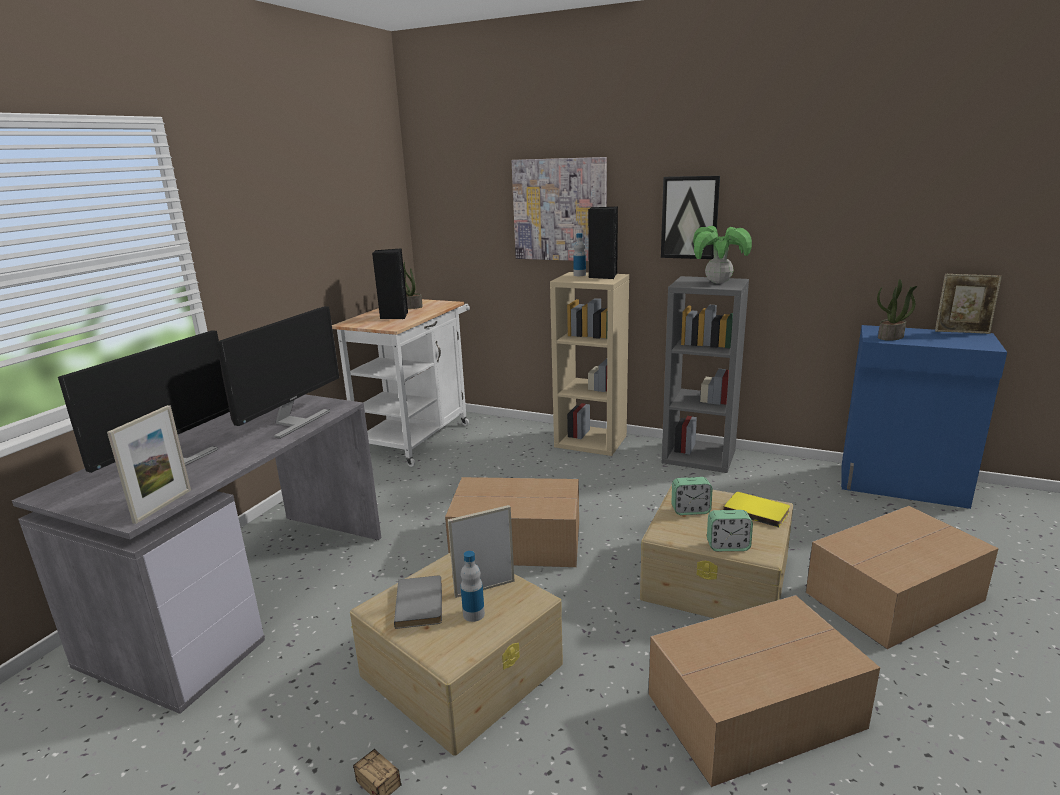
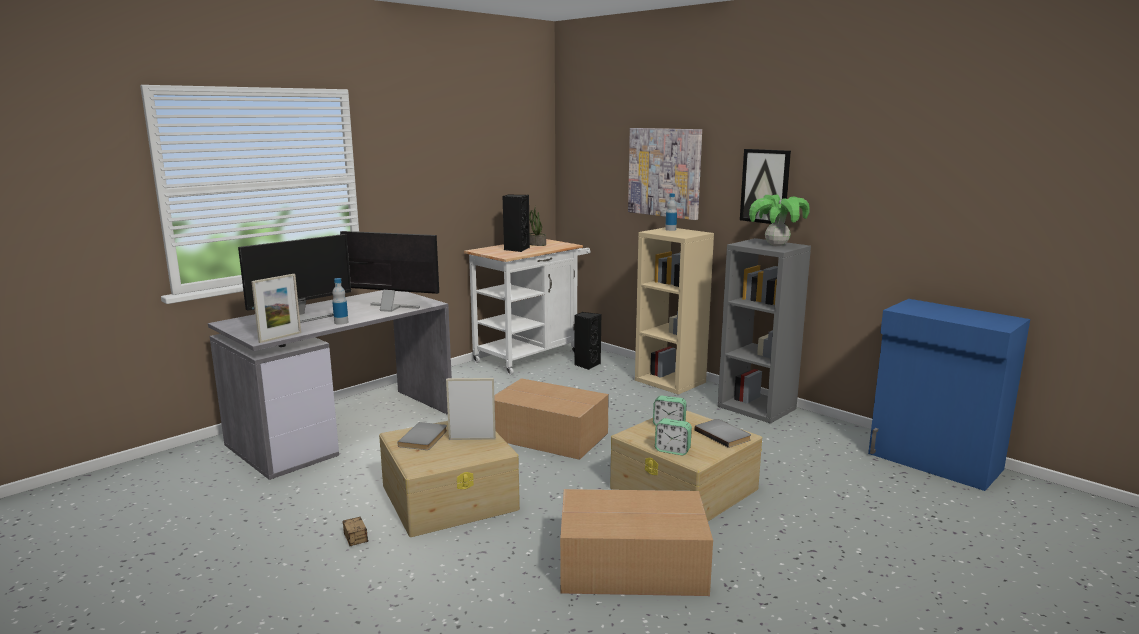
camera: 20 degrees right, 5 degrees down
monitor [217,306,339,439] -> monitor turned 120 degrees counterclockwise [340,231,439,312]
bottle [461,551,485,622] -> bottle moved to [332,278,348,325]
black speaker [588,206,618,279] -> black speaker moved to [574,312,601,370]
yellow book [723,492,790,527] -> grey book [695,419,751,448]
cardboard box [806,506,999,649] -> none
potted plant [877,279,917,341] -> none
picture frame [935,274,1002,334] -> none

